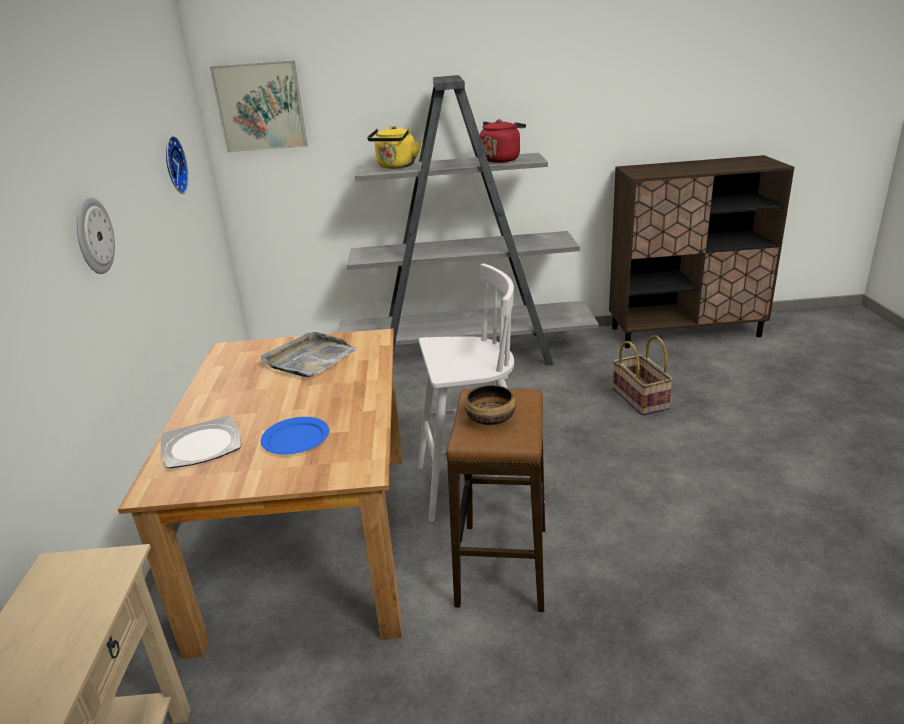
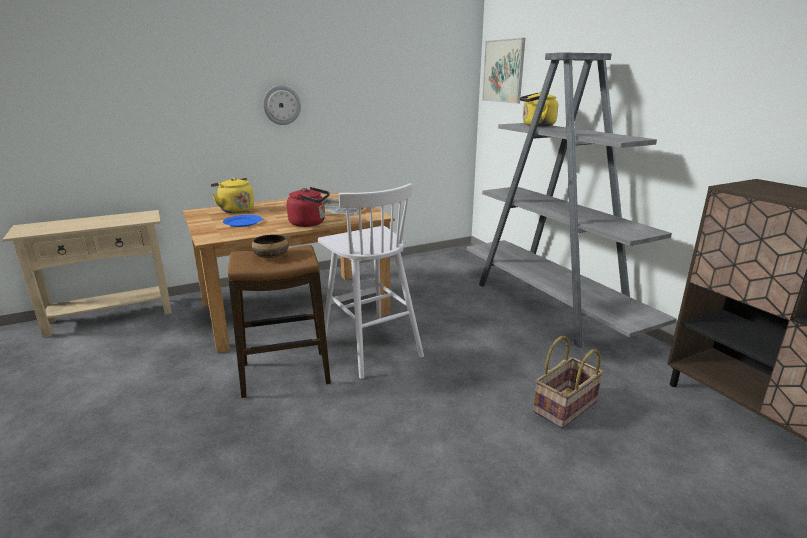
camera: 65 degrees right, 5 degrees down
plate [161,415,241,468] -> yellow kettle [211,178,254,213]
wall clock [166,136,189,194] -> none
red kettle [480,119,526,163] -> red kettle moved to [287,187,330,227]

